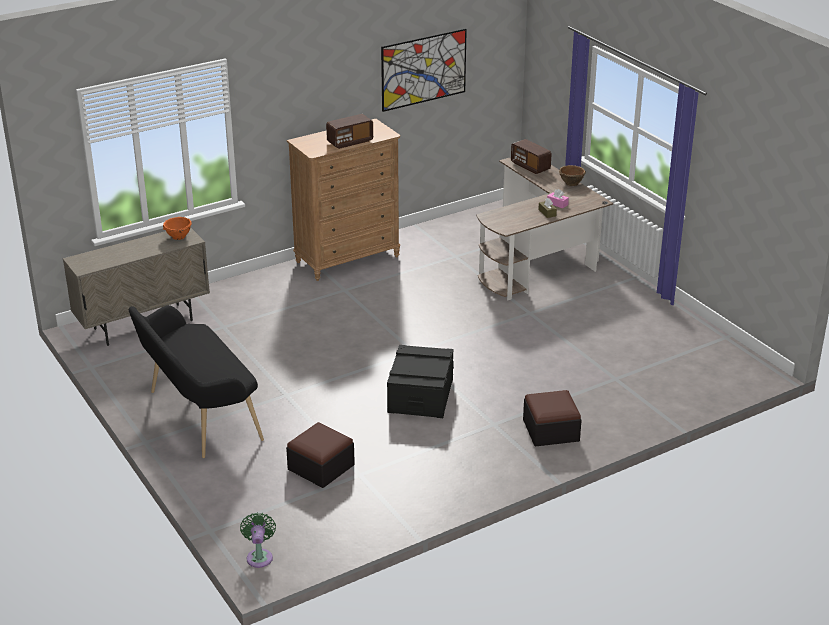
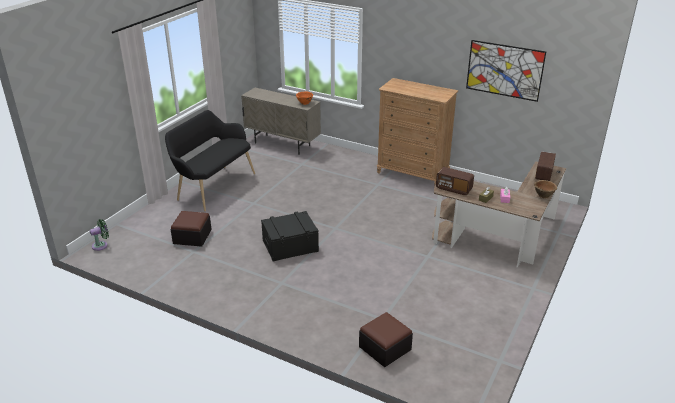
camera: 60 degrees right, 0 degrees up
radio [326,114,373,149] -> radio moved to [436,167,474,195]
ottoman [523,390,582,447] -> ottoman moved to [359,312,413,367]

